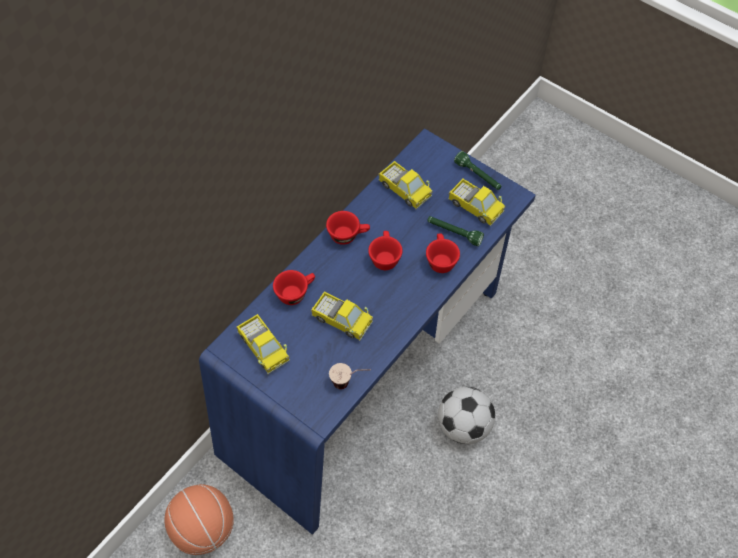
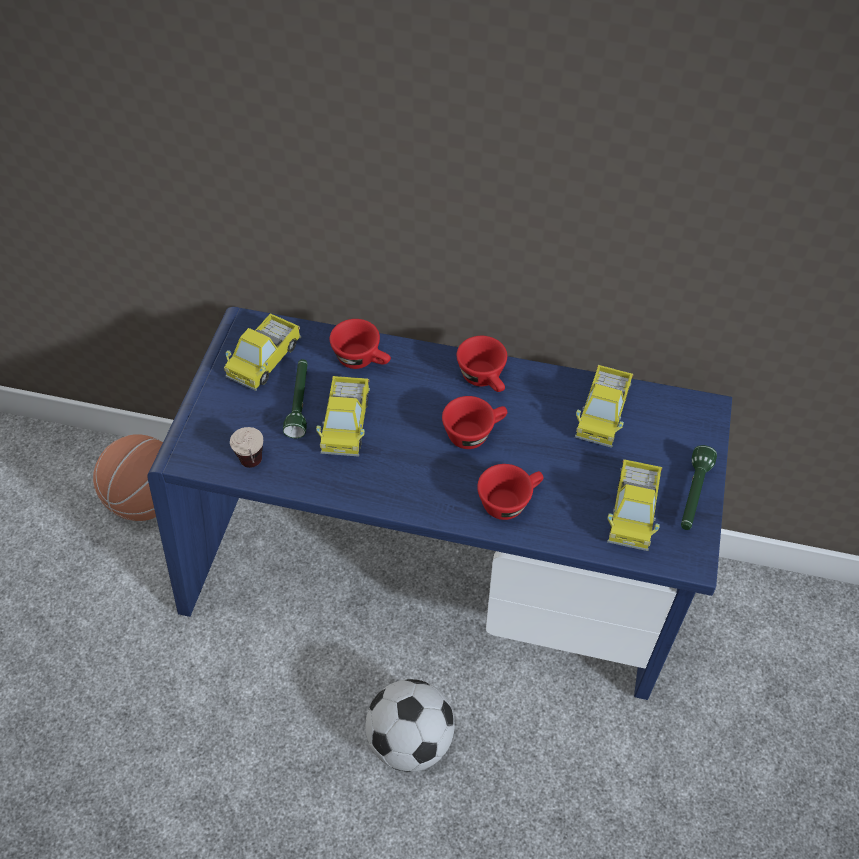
camera: 65 degrees right, 5 degrees down
green flashlight [427,216,484,247] -> green flashlight moved to [283,359,308,438]

